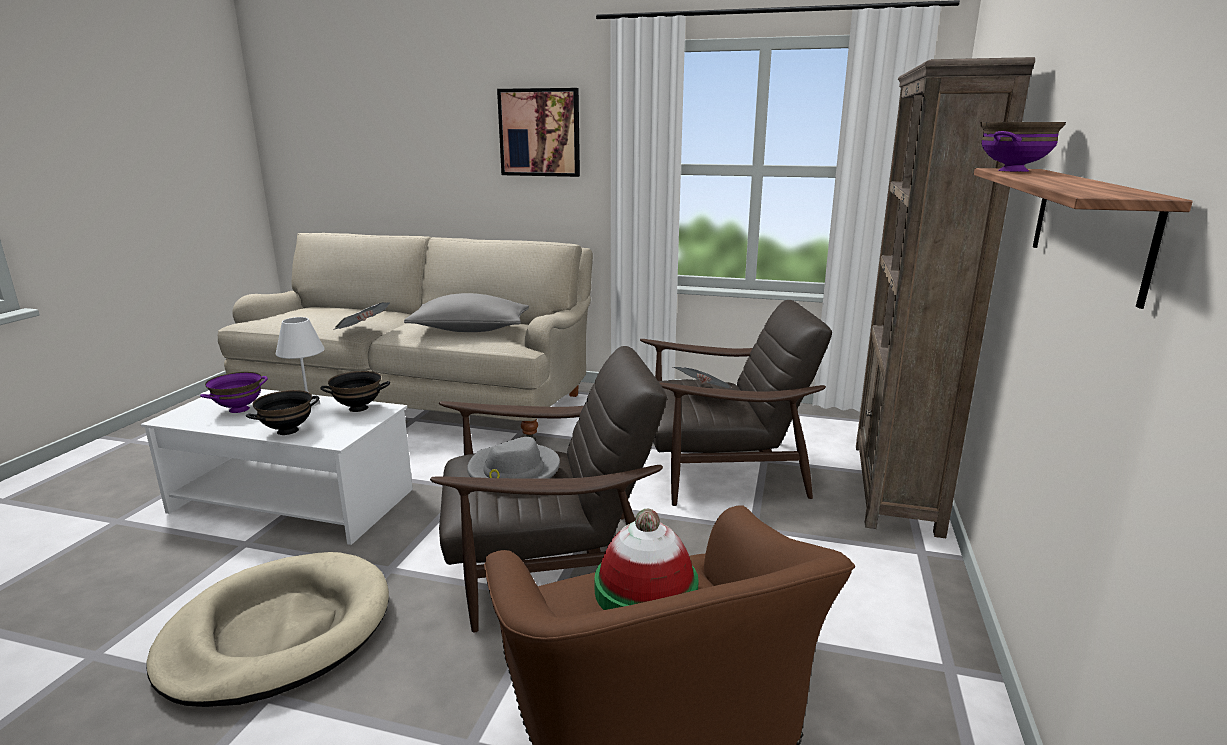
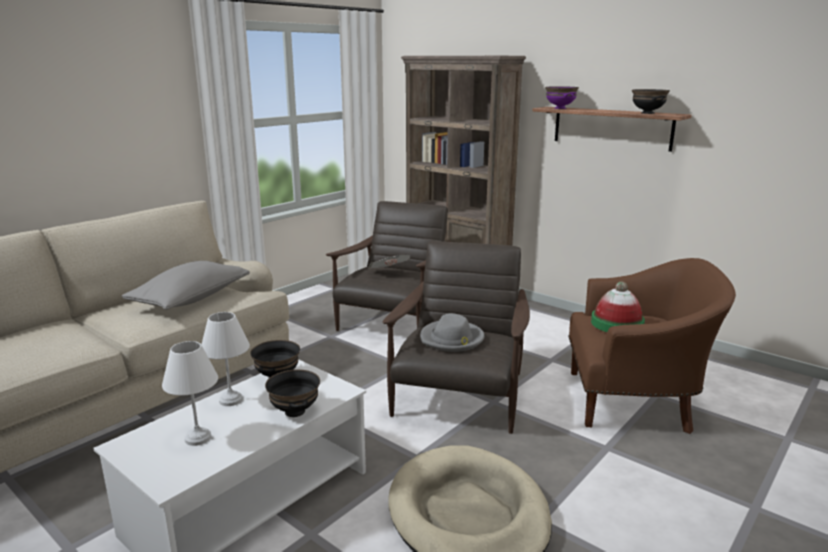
camera: 65 degrees left, 0 degrees up
purple bowl [200,372,268,413] -> white table lamp [162,341,218,446]
newspaper [334,302,390,330] -> none
picture [497,88,580,177] -> none
none -> black bowl [632,89,670,114]

